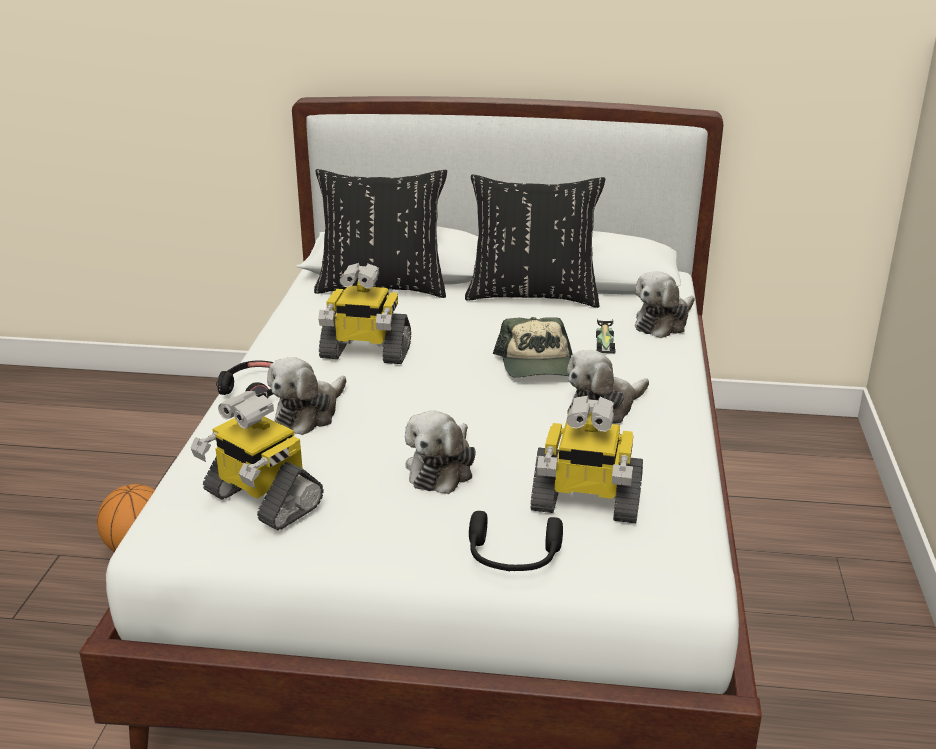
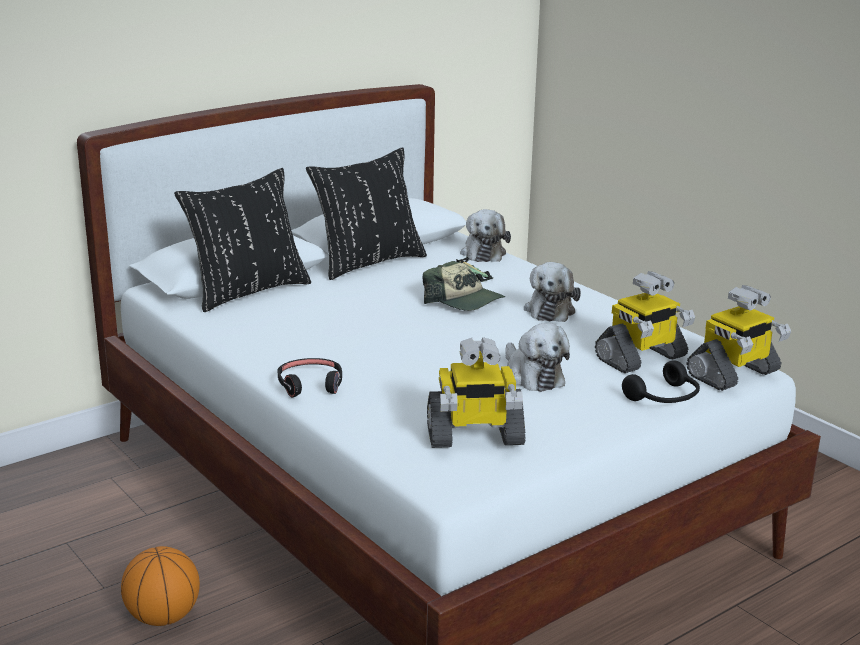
camera: 45 degrees left, 5 degrees down
plush toy [267,357,346,435] -> none
toy robot [318,263,411,364] -> toy robot moved to [686,285,791,391]

